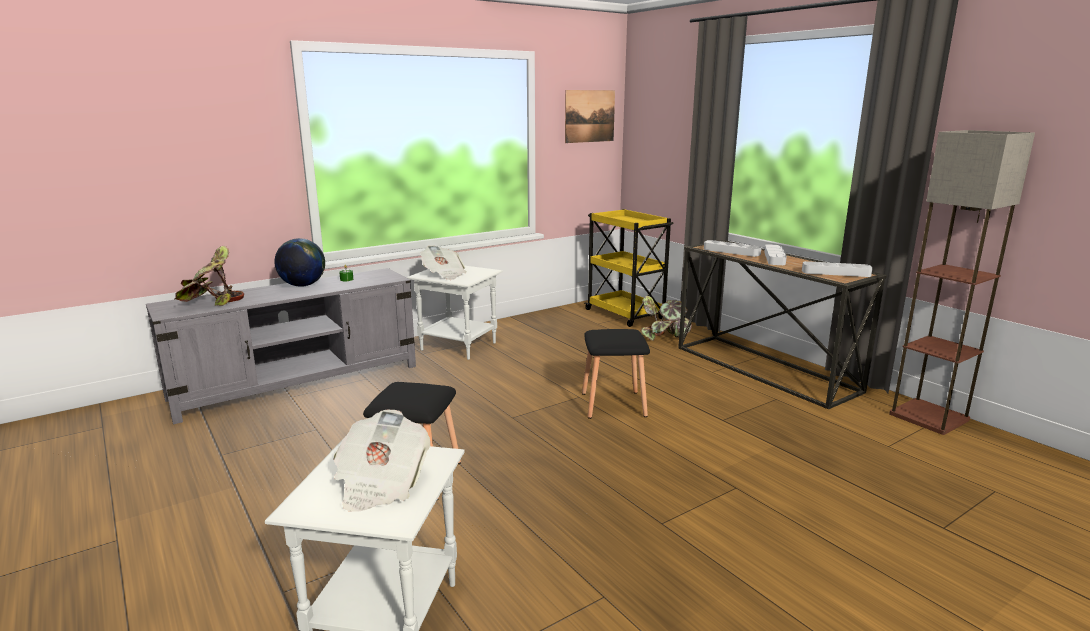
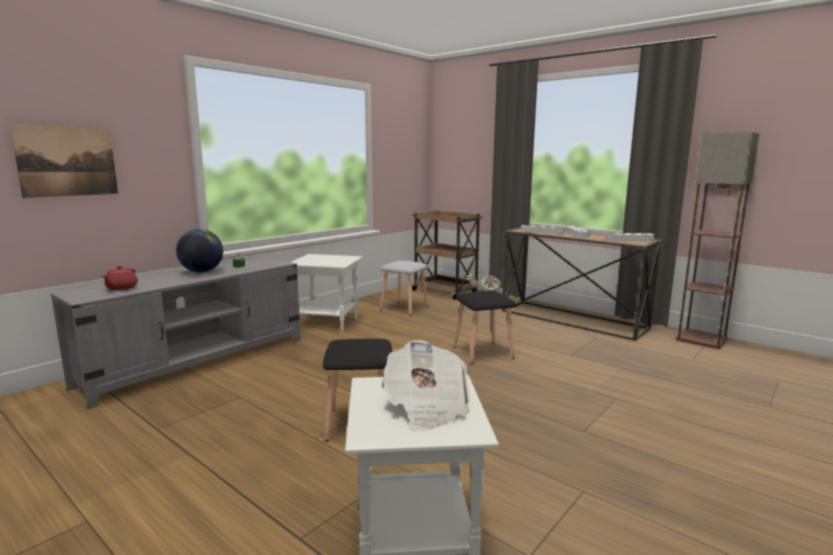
camera: 15 degrees left, 5 degrees down
potted plant [174,246,244,306] -> red teapot [102,266,138,290]
newspaper [420,245,467,280] -> none
picture [565,90,615,143] -> picture moved to [10,124,118,198]
yellow cart [585,209,674,327] -> brown cart [412,210,483,300]
none -> grey stool [380,260,429,316]

